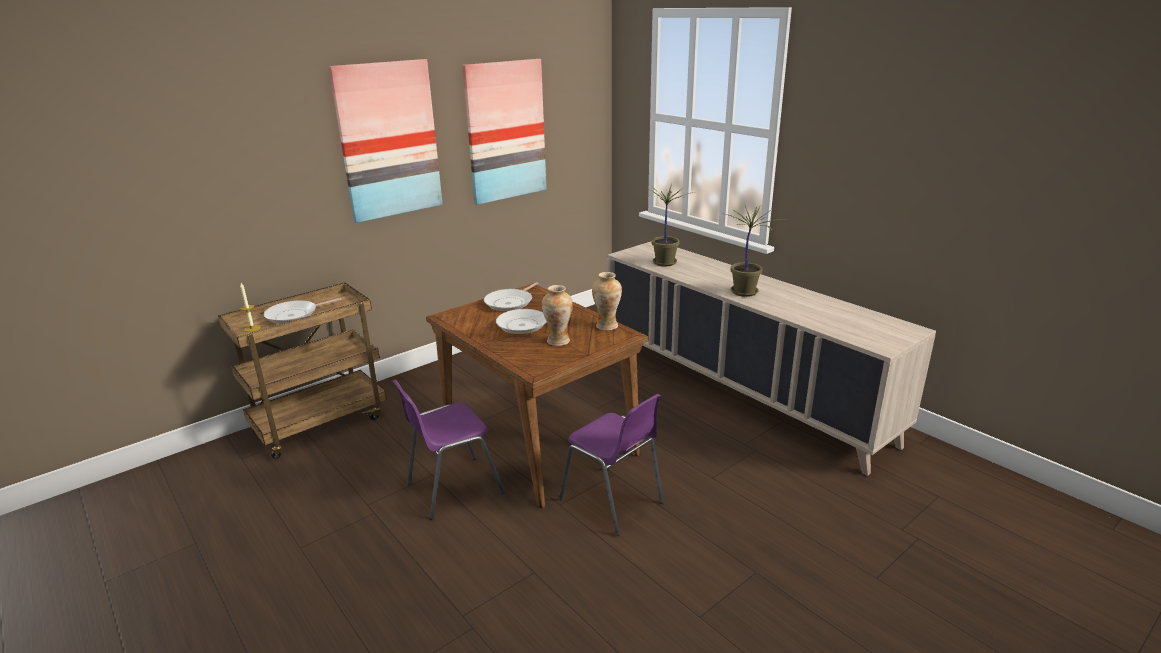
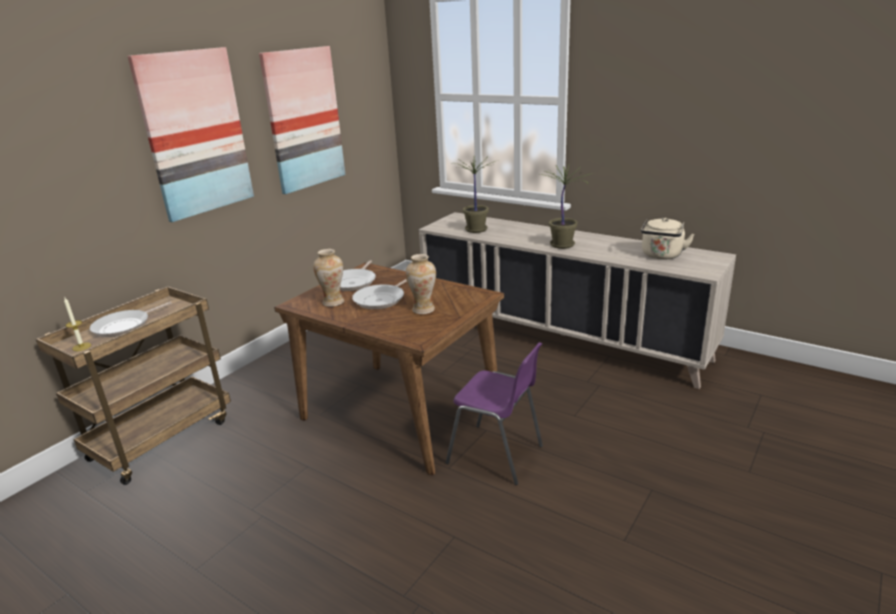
camera: 15 degrees left, 0 degrees up
purple chair [393,380,505,520] -> none
vase [592,272,622,330] -> vase moved to [313,249,344,307]
none -> beige kettle [641,218,695,260]

